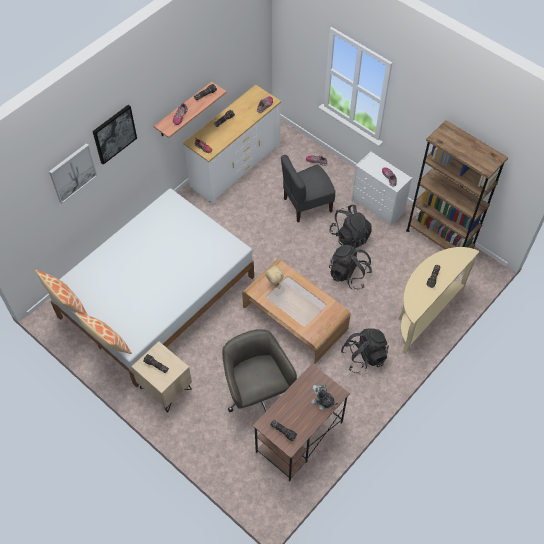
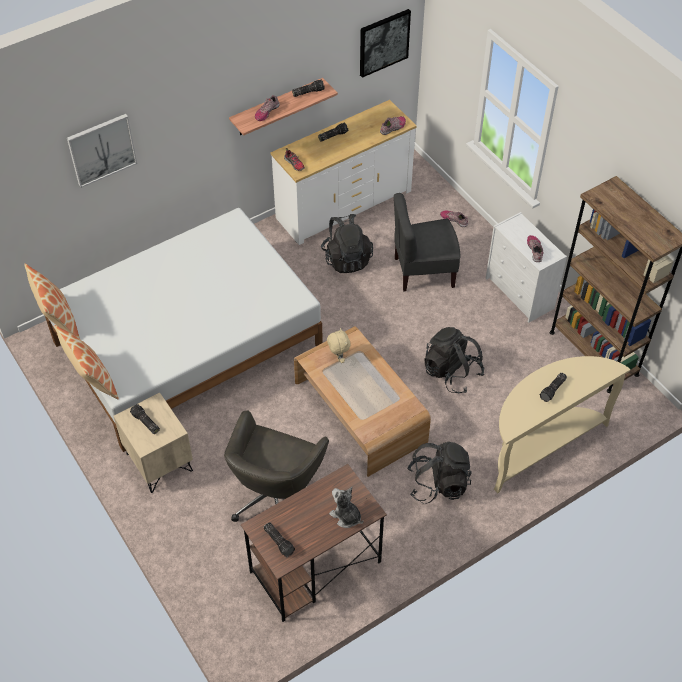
camera: 15 degrees right, 5 degrees down
picture [93,105,137,165] -> picture moved to [360,9,411,78]
grey office chair [222,329,297,412] -> grey office chair turned 150 degrees counterclockwise [224,410,329,522]
black backpack [329,205,372,249] -> black backpack moved to [321,214,373,273]

